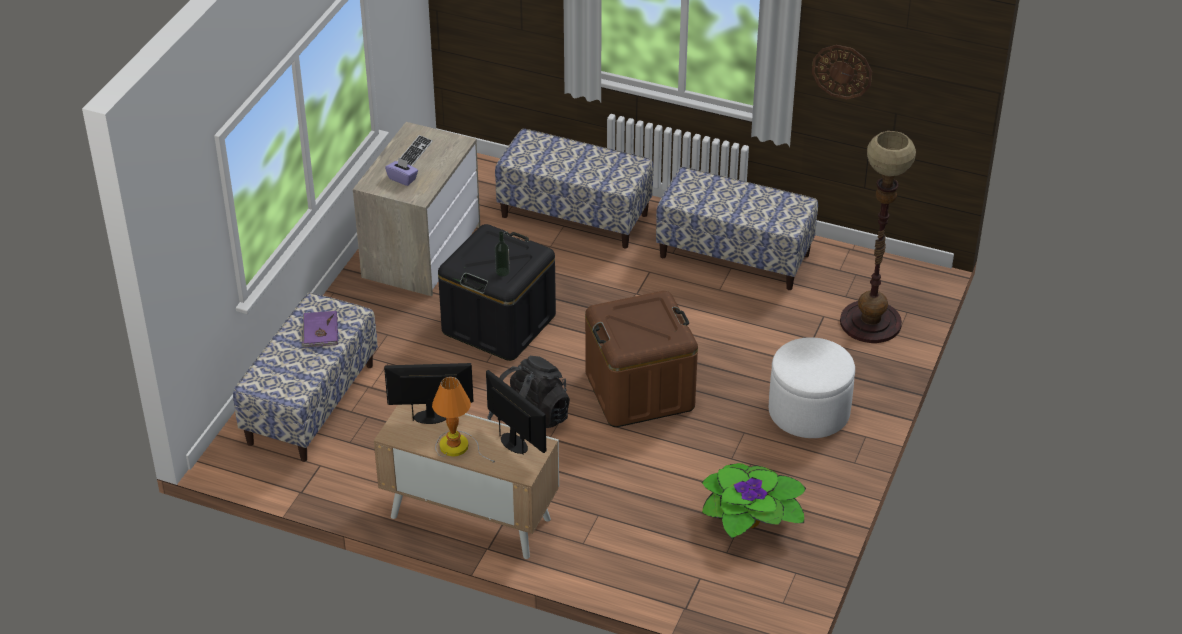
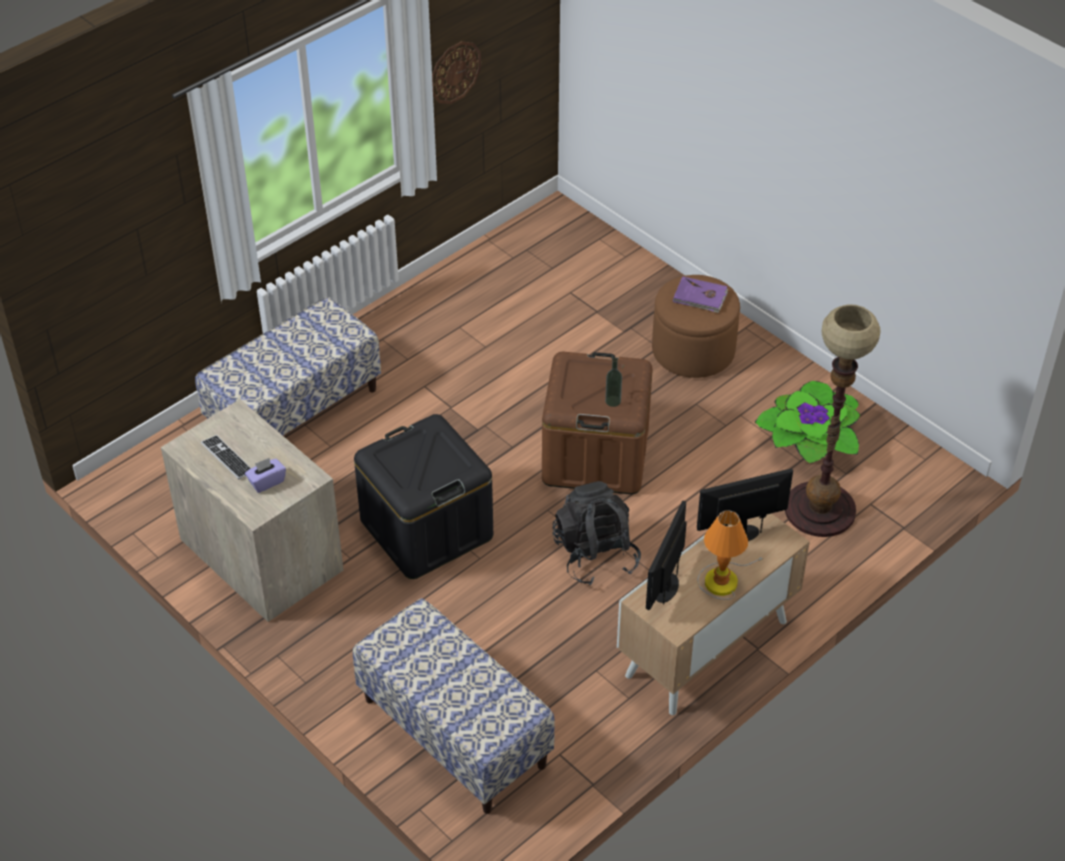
camera: 65 degrees left, 5 degrees up
purple book [302,311,338,347] -> purple book moved to [672,276,728,313]
bottle [495,231,510,276] -> bottle moved to [605,358,622,407]
bench [656,167,818,290] -> none
white ottoman [769,337,855,438] -> brown ottoman [652,275,740,378]
floor lamp [840,131,916,343] -> floor lamp moved to [785,304,881,537]

